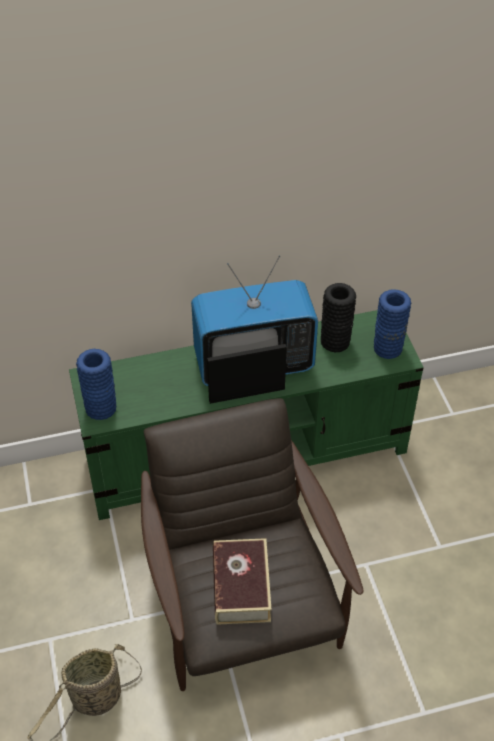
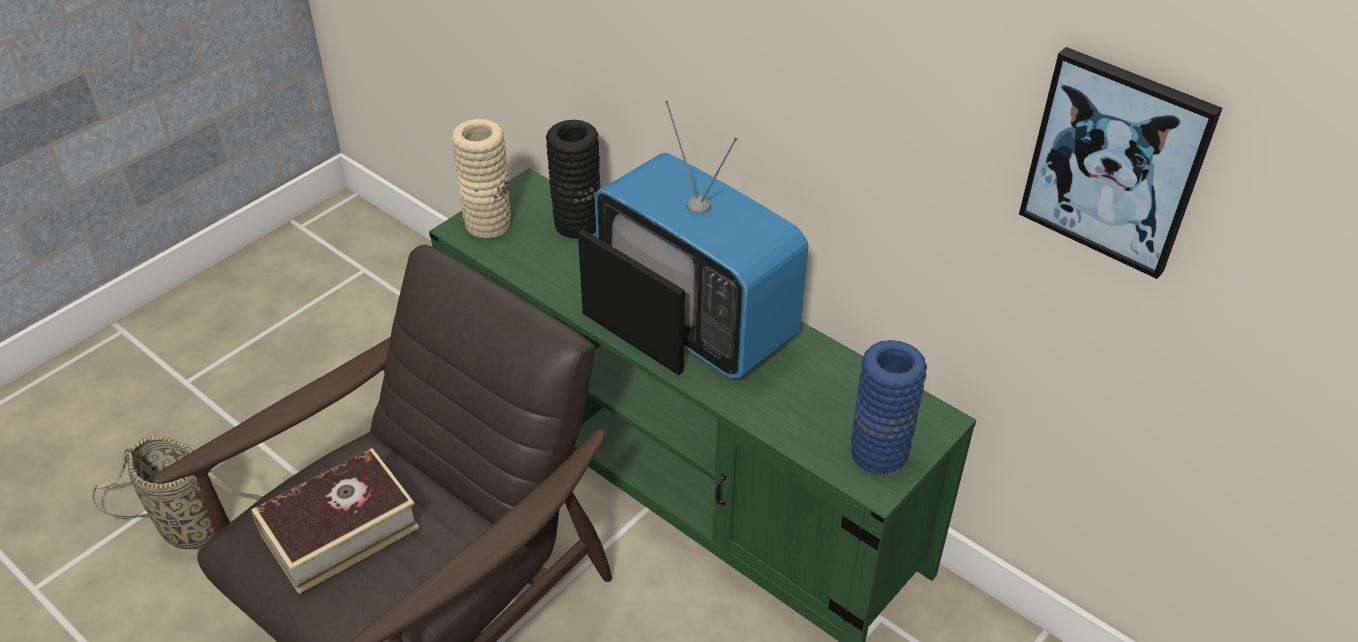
camera: 55 degrees right, 5 degrees down
blue vase [76,349,116,420] -> beige vase [451,119,511,238]
black vase [321,283,356,353] -> black vase moved to [546,120,601,239]
none -> picture [1019,47,1222,279]

